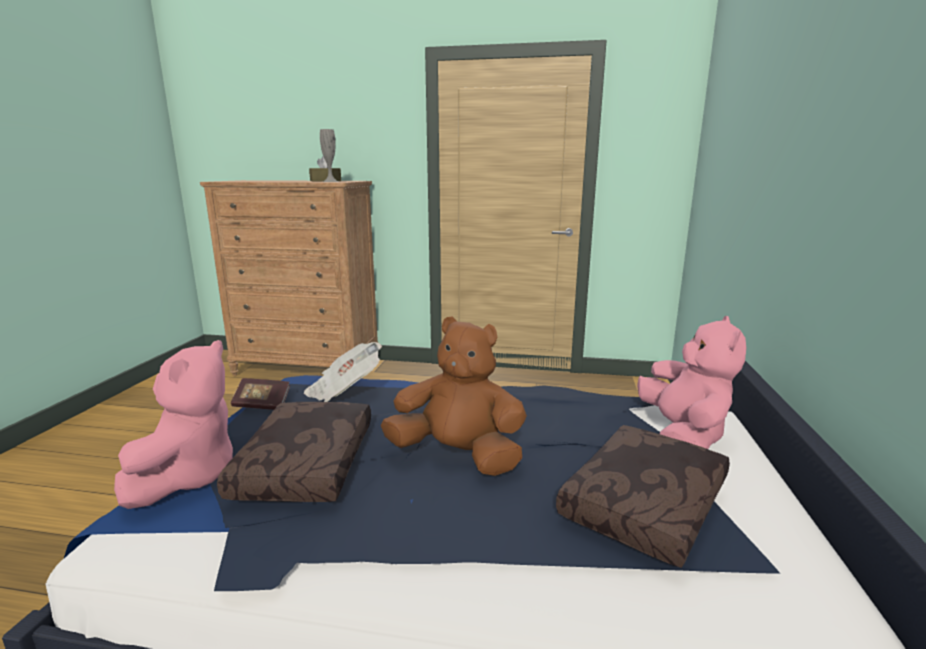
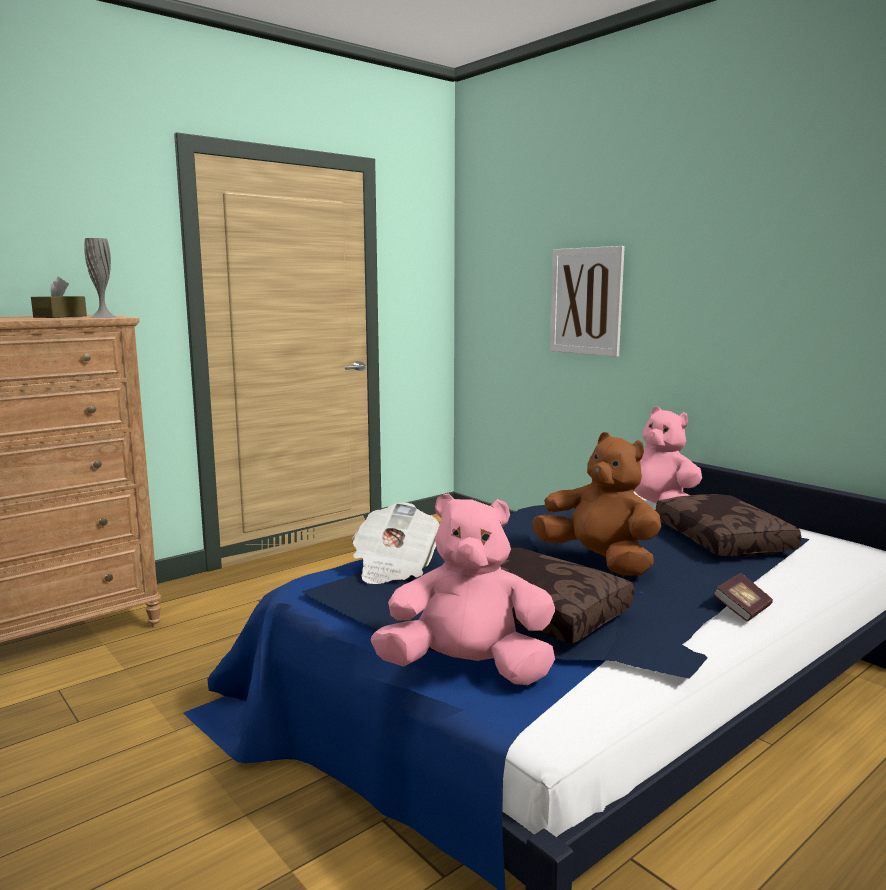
camera: 50 degrees left, 5 degrees down
pink plush toy [114,340,233,509] -> pink plush toy turned 45 degrees counterclockwise [371,493,555,685]
book [231,378,290,410] -> book moved to [713,573,773,622]
brown plush toy [381,316,527,476] -> brown plush toy turned 75 degrees clockwise [532,432,661,576]
none -> picture [550,246,625,357]

